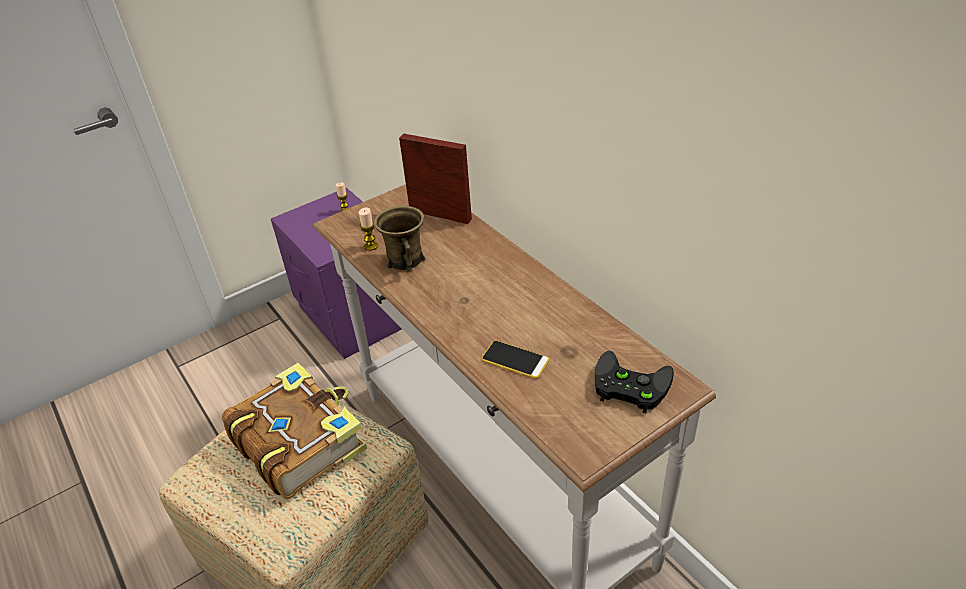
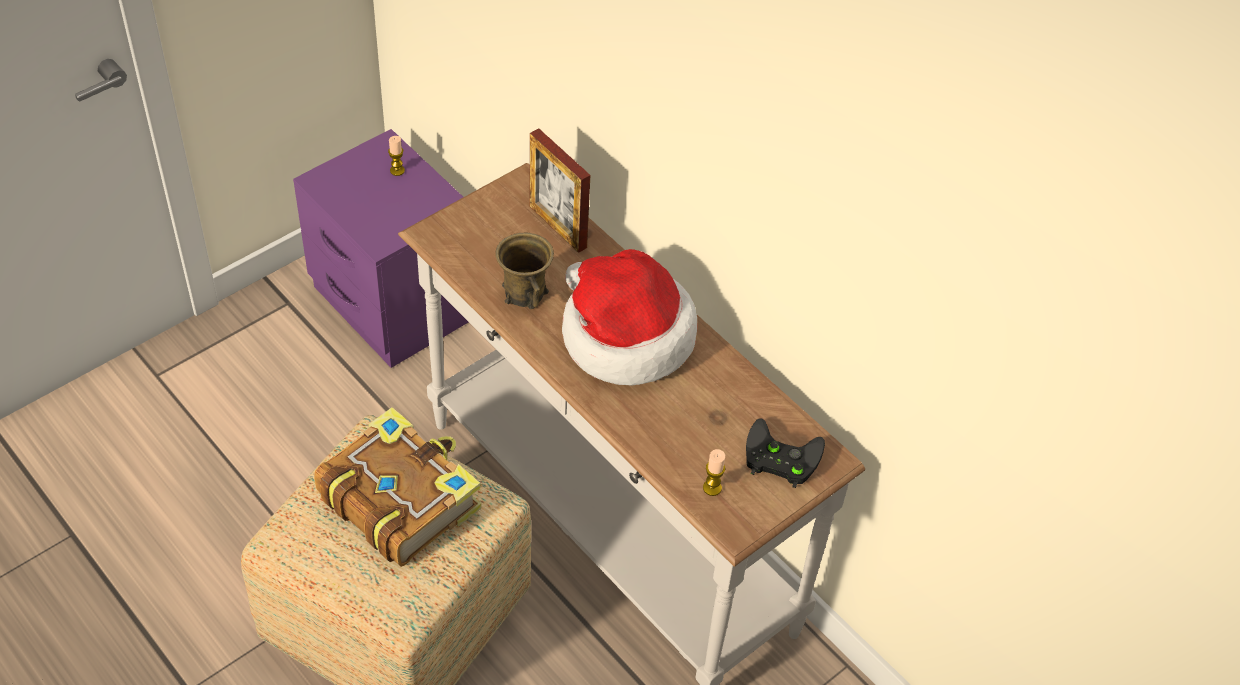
camera: 10 degrees left, 10 degrees up
candle [359,208,378,251] -> candle moved to [703,449,725,496]
picture frame [399,134,472,224] -> picture frame turned 150 degrees counterclockwise [529,128,590,253]
phone [481,340,549,379] -> none
none -> hat [562,249,697,386]

